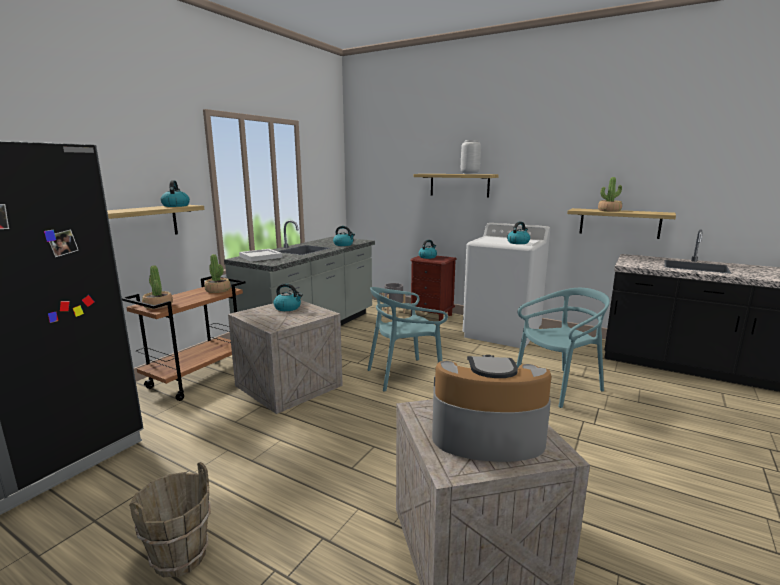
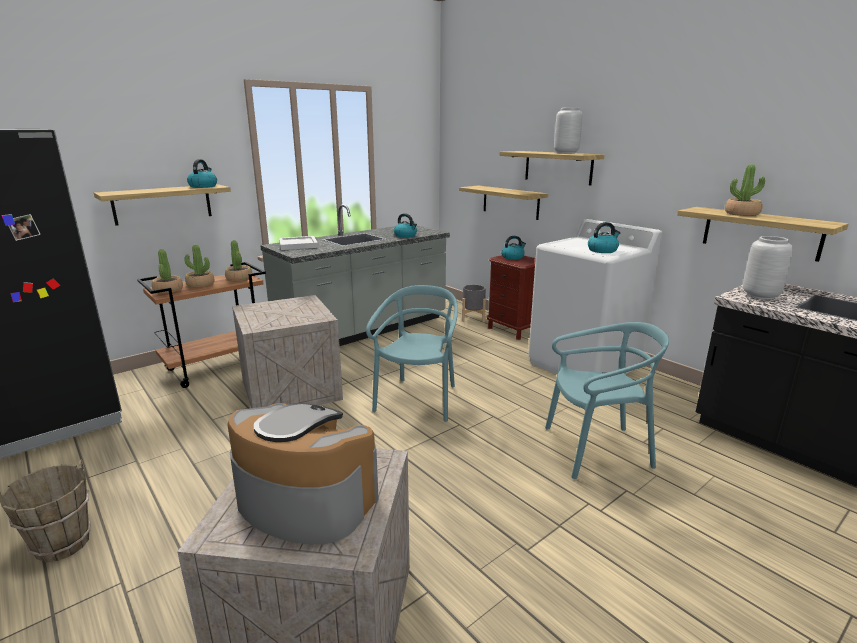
camera: 20 degrees right, 5 degrees up
kettle [273,283,303,311] -> none
turquoise chair [368,287,448,392] -> turquoise chair turned 105 degrees clockwise [366,285,458,422]
none -> potted plant [184,245,215,288]
none -> shelf [459,185,548,220]
none -> grey vase [743,236,793,300]

